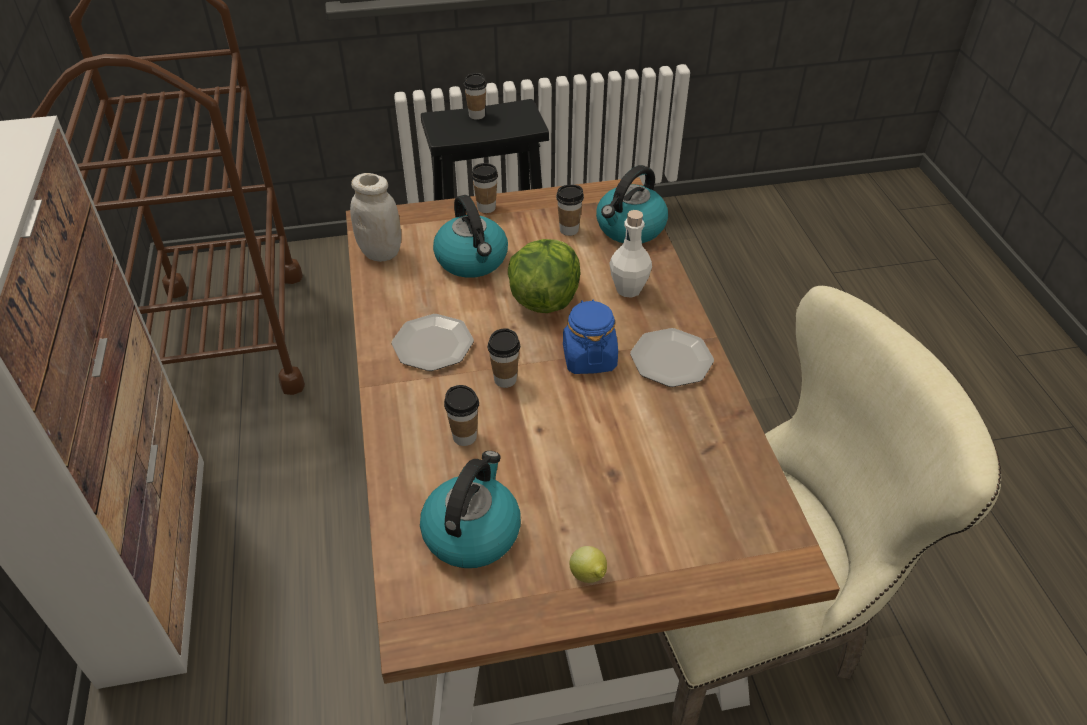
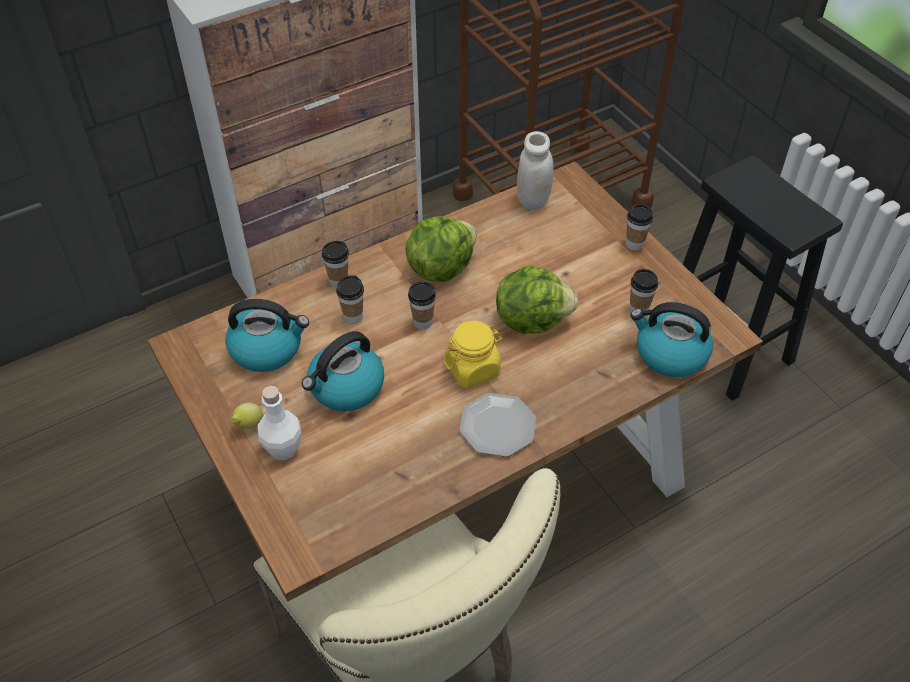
camera: 70 degrees right, 5 degrees up
plate [391,314,474,371] -> lettuce [405,216,476,282]
kettle [433,195,508,278] -> kettle moved to [302,331,384,411]
cup [464,73,487,120] -> cup moved to [322,241,349,288]
blue jar [563,300,618,374] -> yellow jar [444,321,503,388]
white bottle [609,210,652,298] -> white bottle moved to [257,386,301,460]

